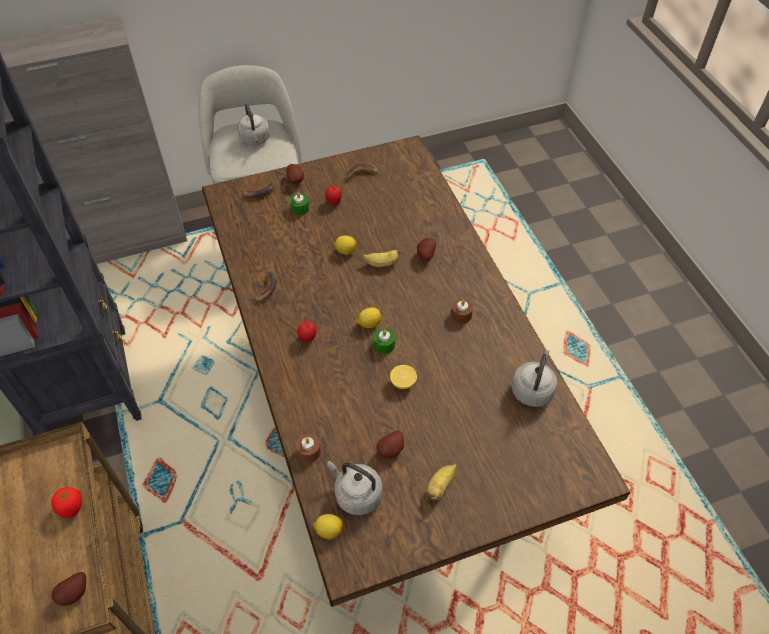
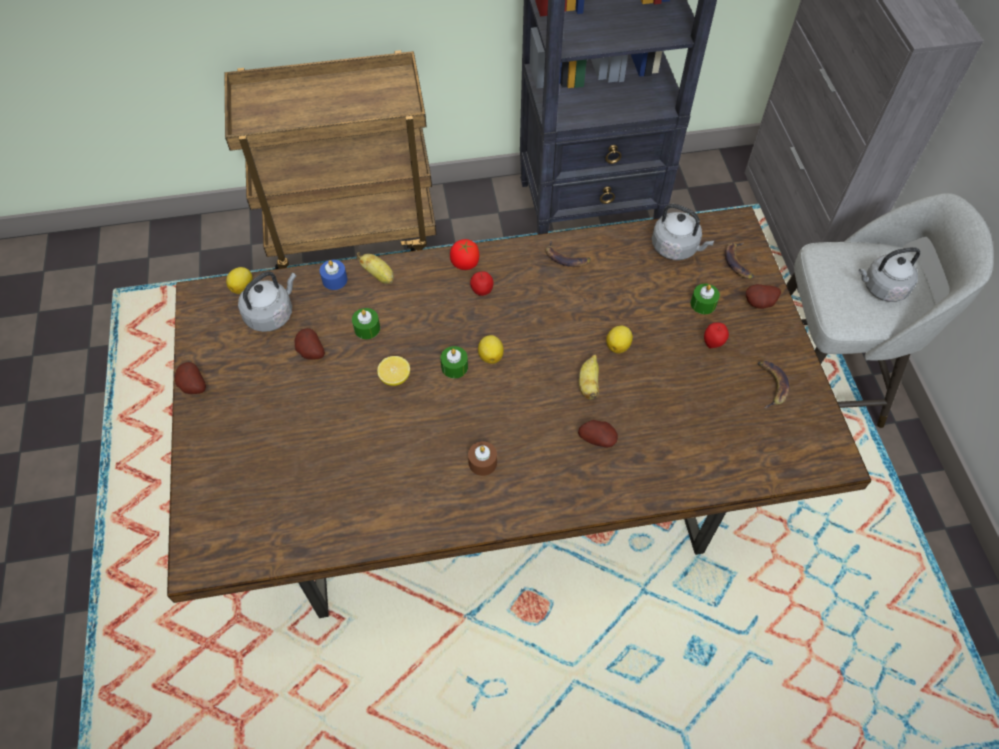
camera: 100 degrees right, 5 degrees up
tomato [51,487,82,518] -> tomato moved to [450,239,479,270]
potato [51,572,86,606] -> potato moved to [175,362,206,394]
brown candle [296,434,321,462] -> blue candle [320,260,348,290]
banana [427,464,457,501] -> banana moved to [357,252,394,284]
grey kettle [512,350,557,407] -> grey kettle moved to [652,204,714,260]
none -> green candle [352,308,380,339]

